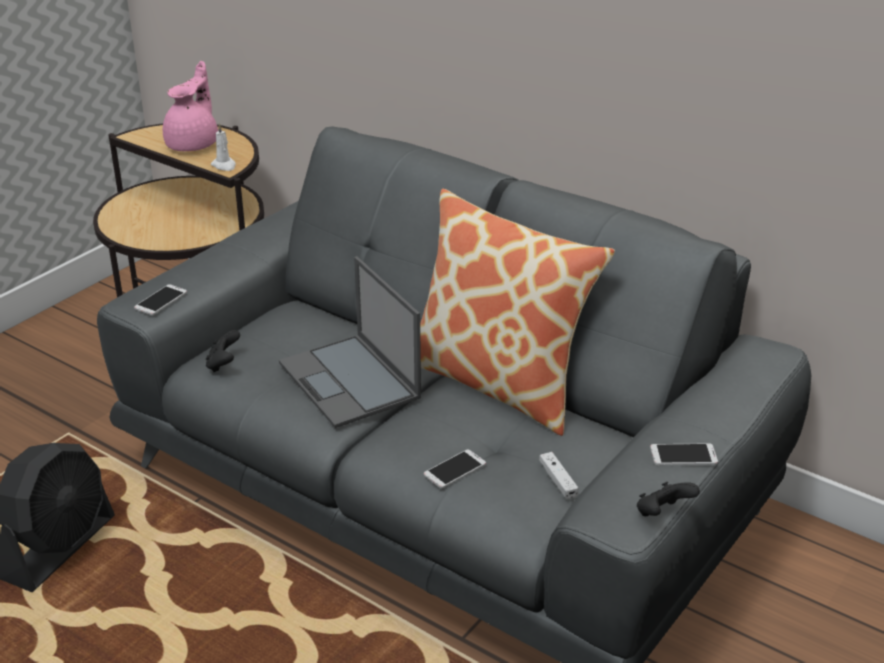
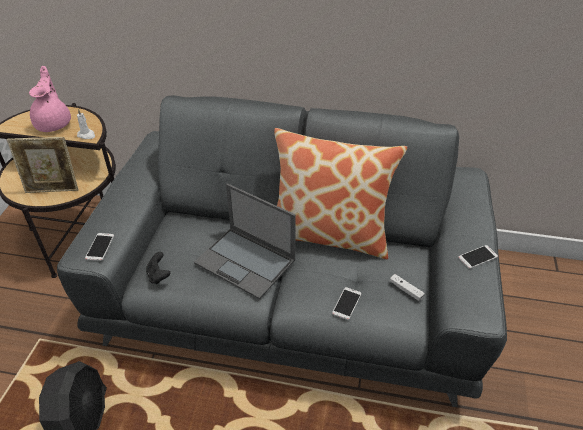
camera: 25 degrees left, 10 degrees up
black game controller [637,482,700,516] -> none
none -> picture frame [7,137,78,193]

